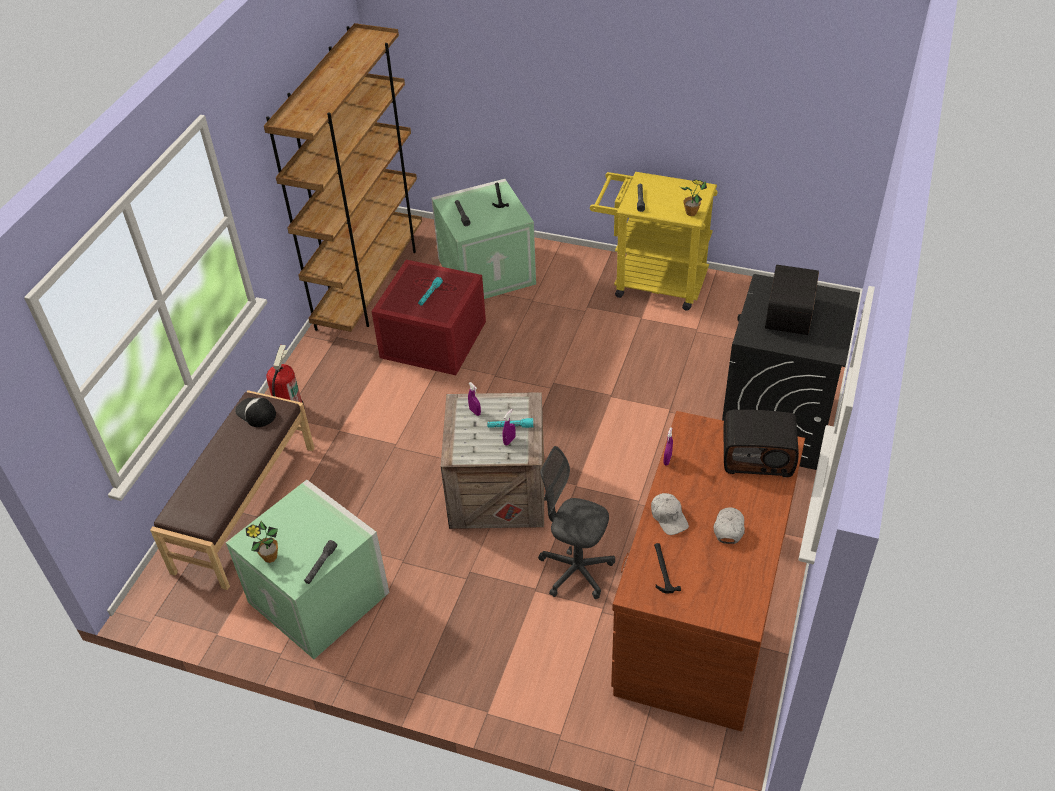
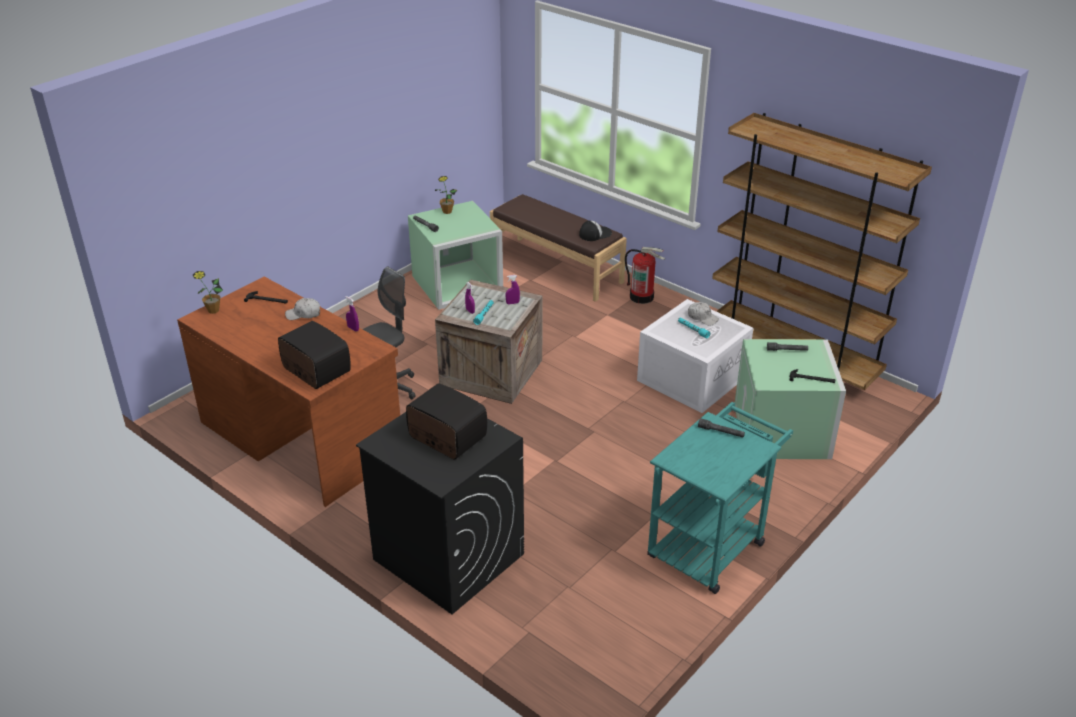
camera: 110 degrees right, 10 degrees down
red storage box [371,260,486,375] -> white storage box [637,299,753,413]
yellow cart [590,172,718,310] -> turquoise cart [647,402,793,594]
potted plant [680,179,707,216] -> potted plant moved to [193,271,223,314]
white cap [714,507,745,544] -> white cap moved to [688,302,719,326]
radio [723,410,799,477] -> radio turned 105 degrees clockwise [278,321,351,389]

